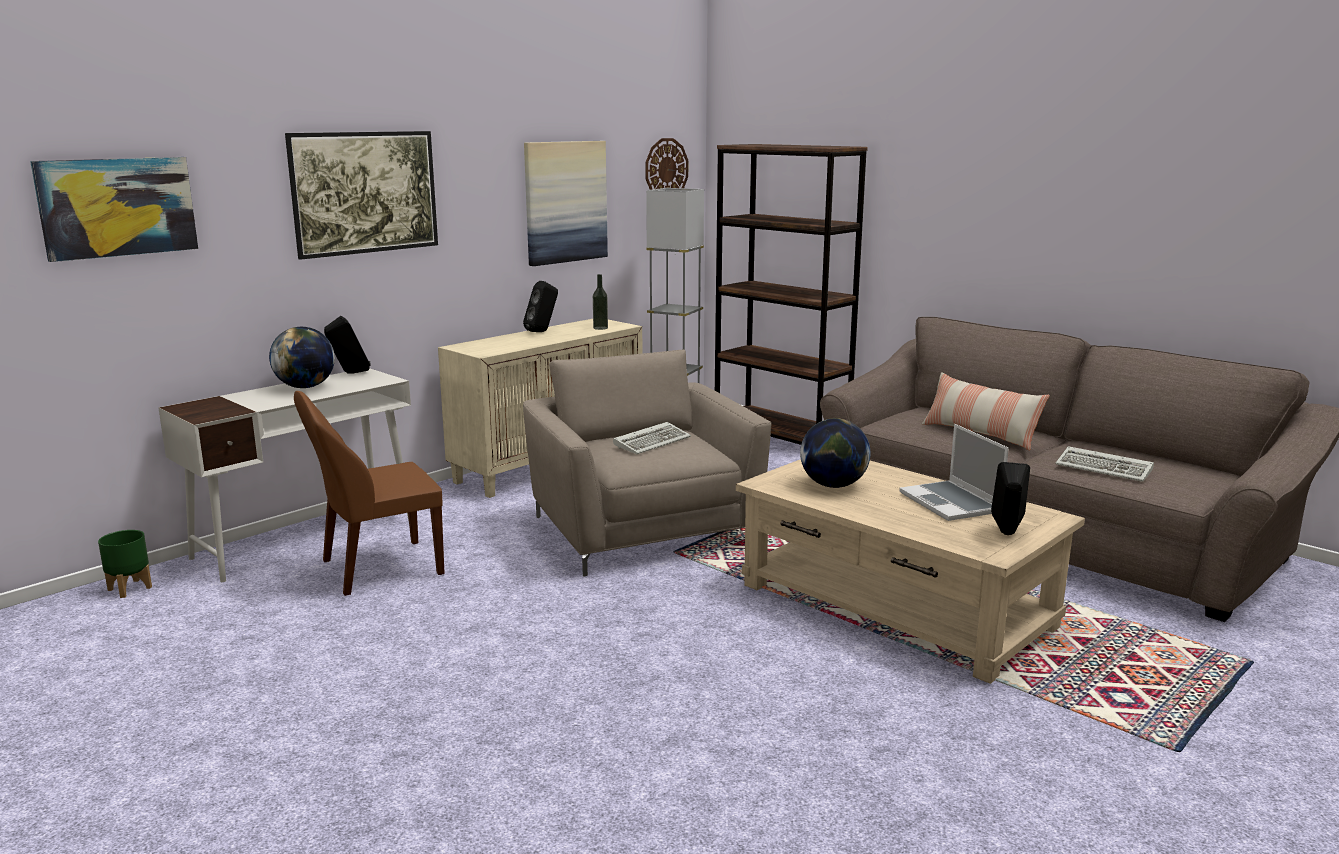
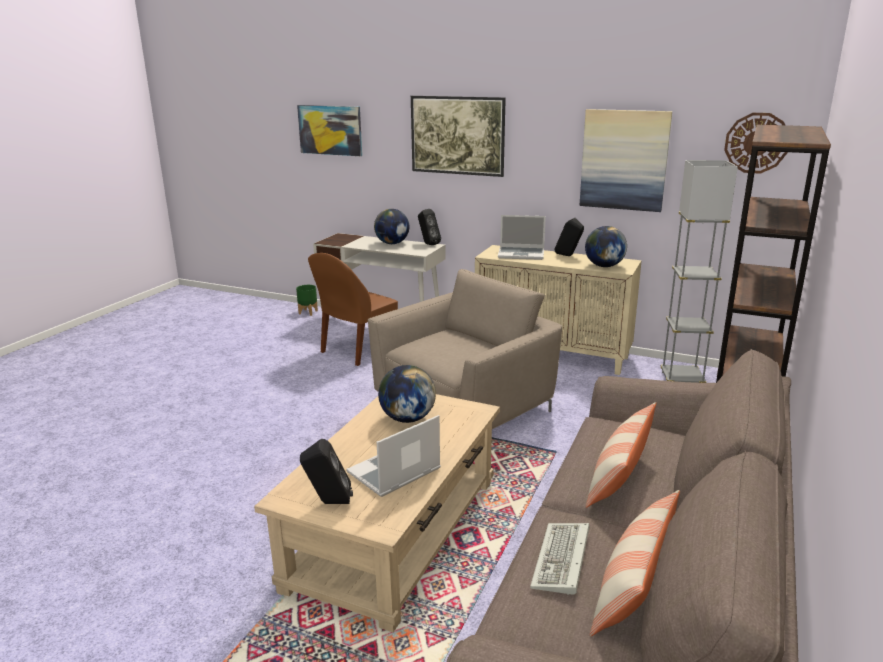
camera: 70 degrees right, 5 degrees up
brown chair [294,391,444,596] -> brown chair turned 90 degrees counterclockwise [308,253,398,366]
bottle [593,274,608,330] -> globe [585,226,627,267]
keyboard [613,422,691,454] -> none
none -> laptop [498,215,546,260]
none -> pillow [590,490,680,637]

